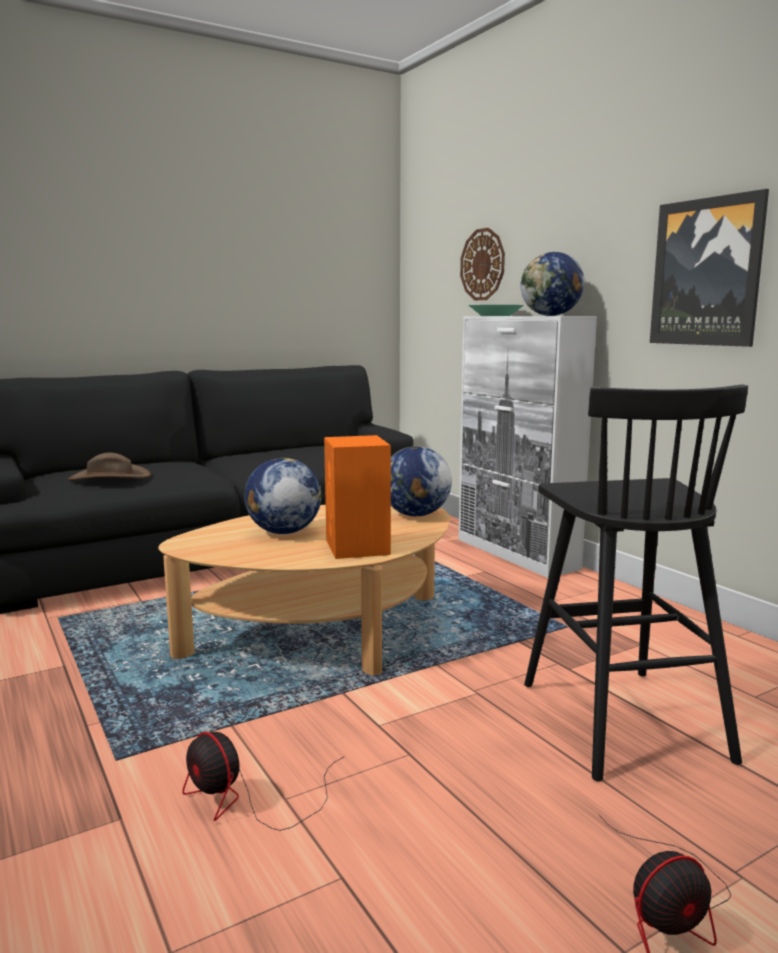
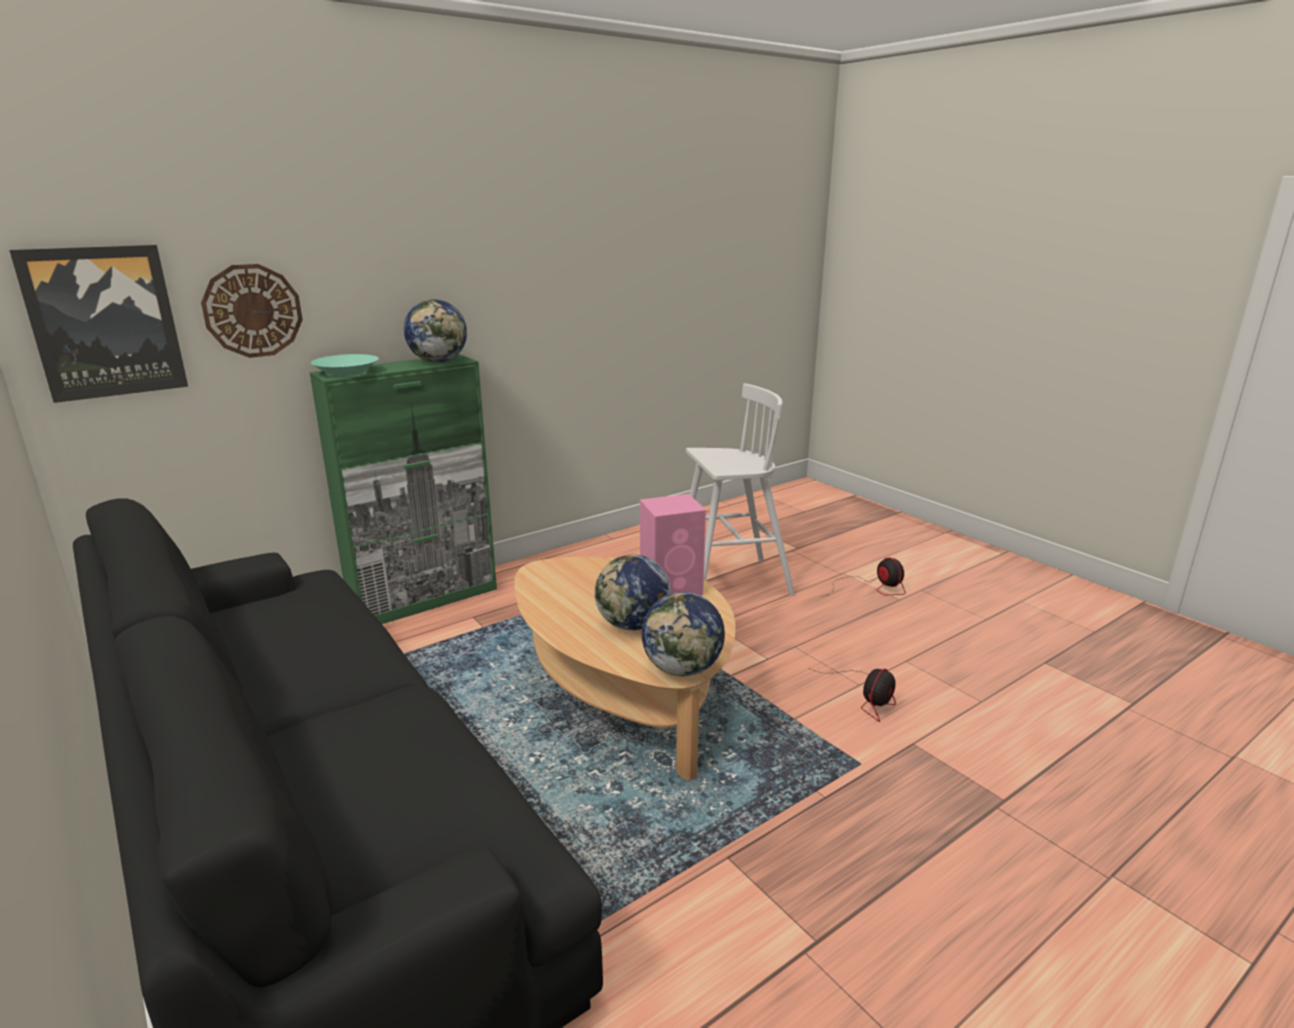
camera: 95 degrees left, 10 degrees up
brown hat [68,453,151,480] -> none
orange speaker [324,435,391,559] -> pink speaker [640,494,706,596]
globe [391,446,452,516] -> globe moved to [642,592,725,676]
white cabinet [458,316,597,578] -> green cabinet [310,354,497,624]
black stool [524,384,748,781] -> white stool [686,383,795,595]
picture [650,189,769,347] -> picture moved to [9,245,188,403]

